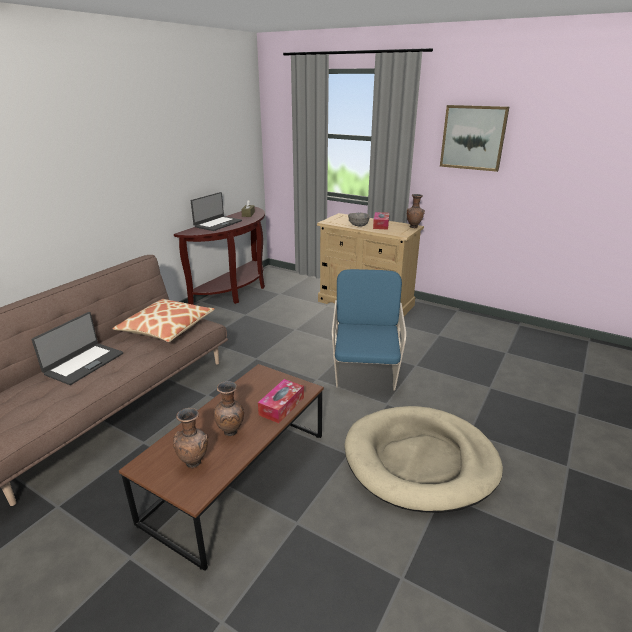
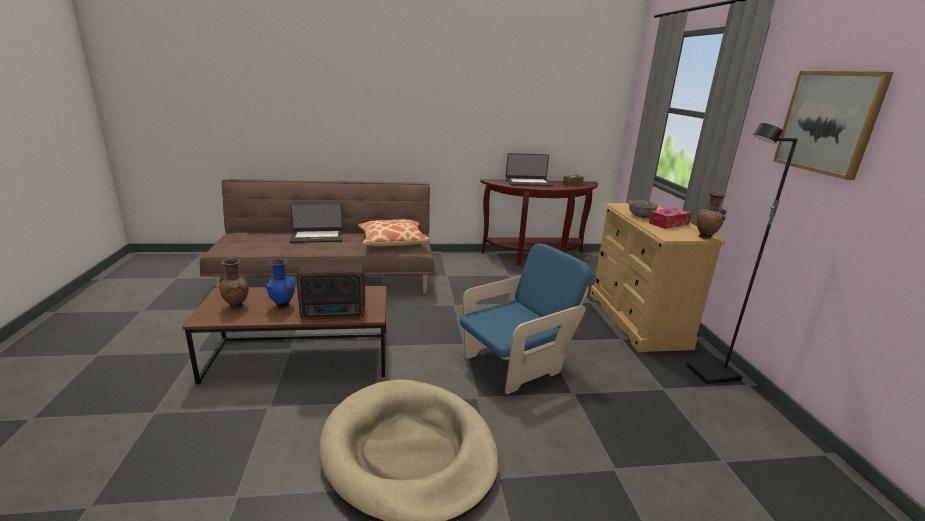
camera: 50 degrees right, 5 degrees down
brown vase [214,381,244,436] -> blue vase [265,258,295,309]
tissue box [258,379,304,423] -> radio [297,262,365,319]
none -> black floor lamp [686,123,798,385]

